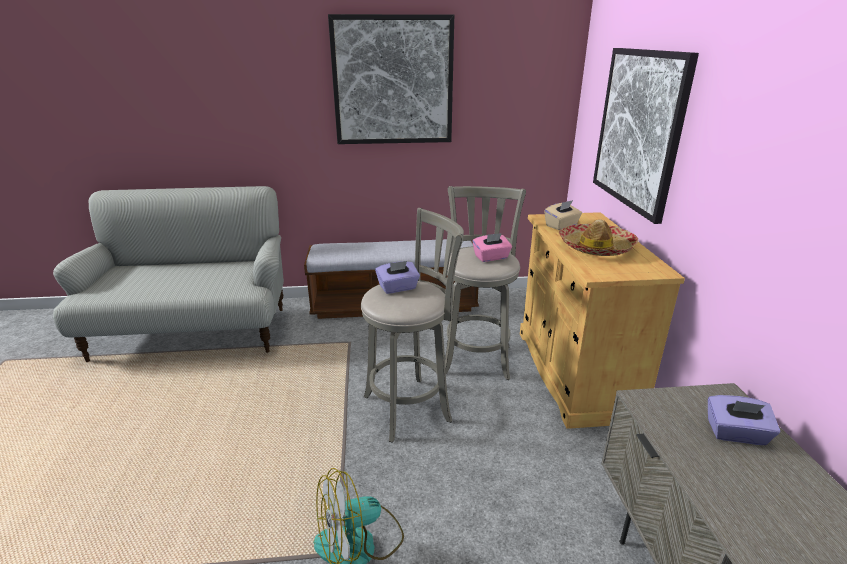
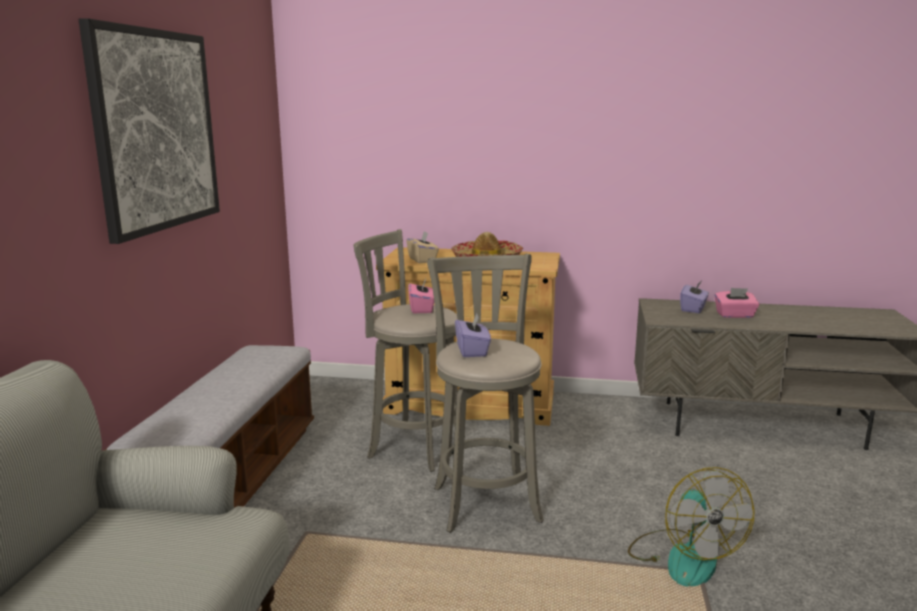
camera: 75 degrees left, 10 degrees down
picture [593,48,699,224] -> none
none -> pink tissue box [715,288,759,318]

